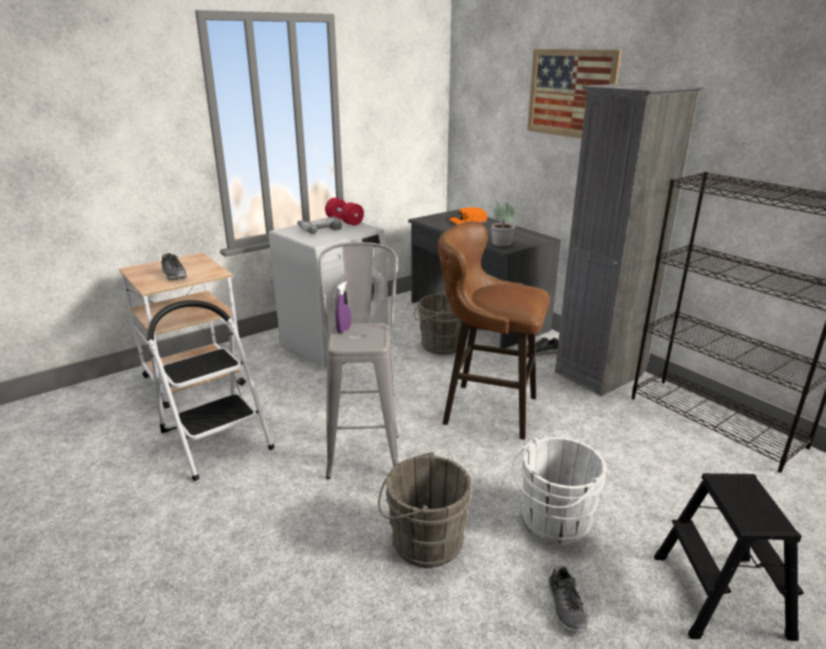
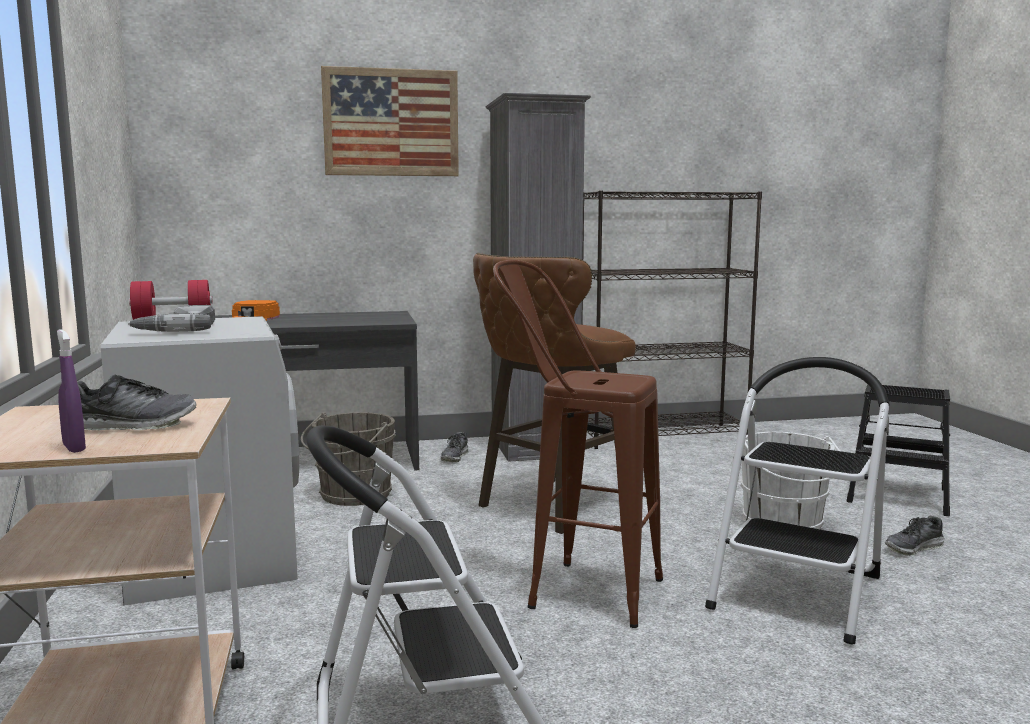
camera: 65 degrees left, 15 degrees down
grey stool [318,242,399,479] -> brown stool [493,260,663,628]
purple spray bottle [335,281,351,333] -> purple spray bottle moved to [57,329,86,453]
grey bucket [378,452,472,568] -> step ladder [705,357,889,644]
potted plant [491,201,515,246] -> none
shoe [547,565,588,633] -> shoe turned 135 degrees clockwise [885,516,945,556]

